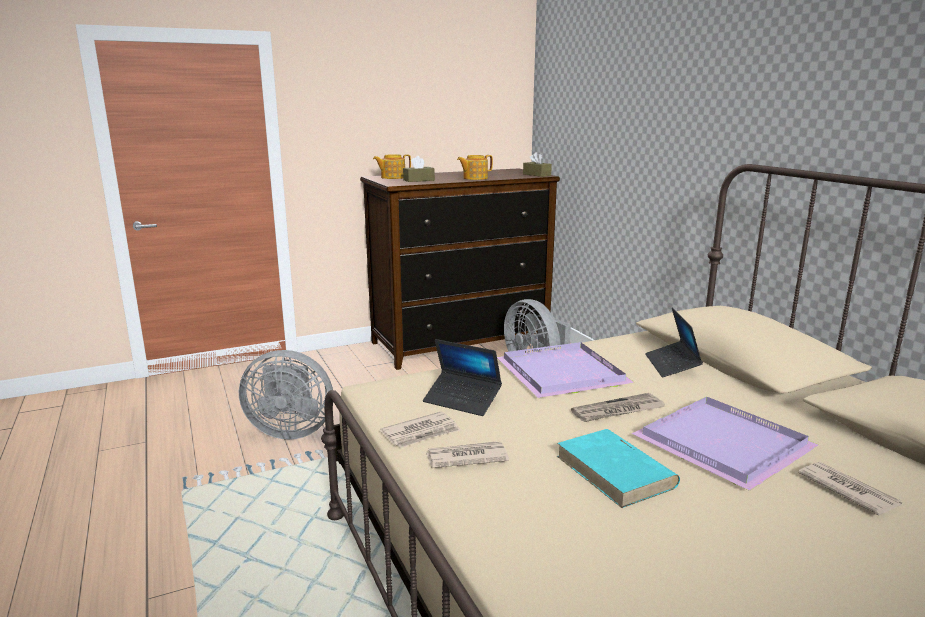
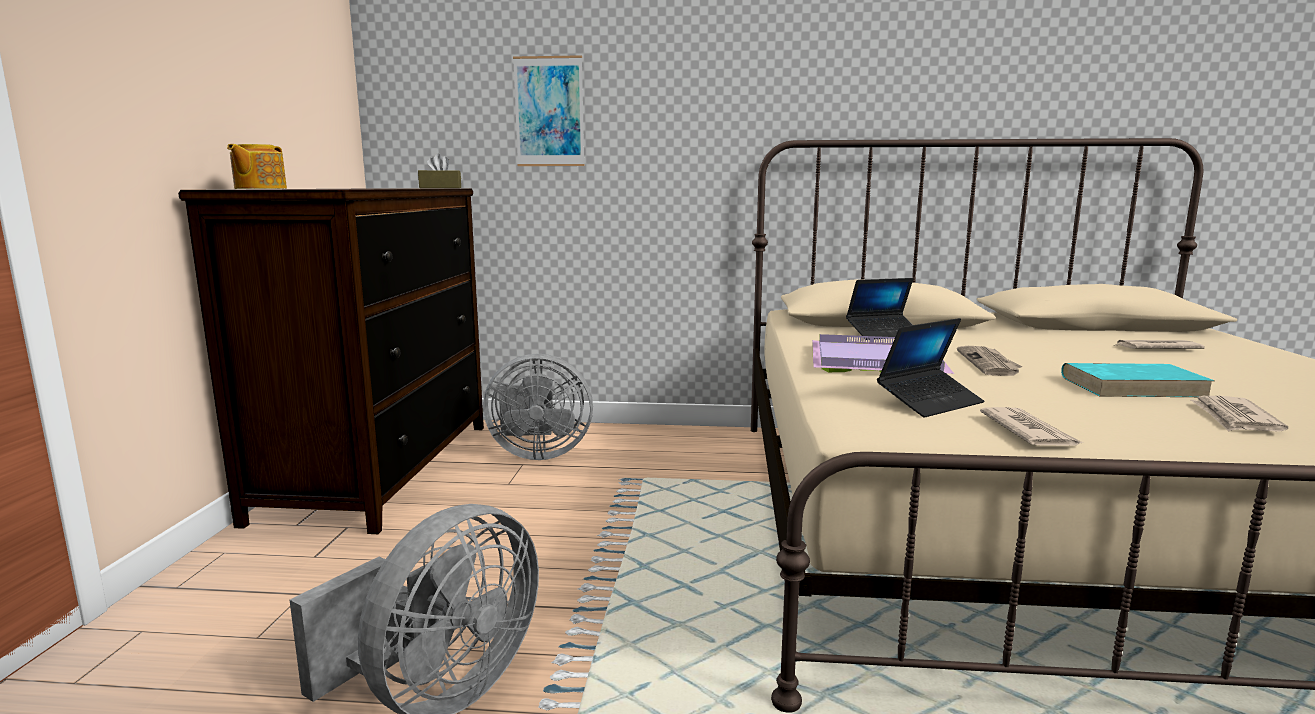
camera: 60 degrees left, 5 degrees down
brown tissue box [403,156,435,182] -> none
newspaper [426,441,509,468] -> newspaper moved to [1191,396,1288,432]
teapot [457,155,493,180] -> none
purple tray [631,397,818,491] -> none
laptop [645,308,703,377] -> laptop turned 45 degrees counterclockwise [846,278,913,340]
none -> picture [513,55,585,166]

